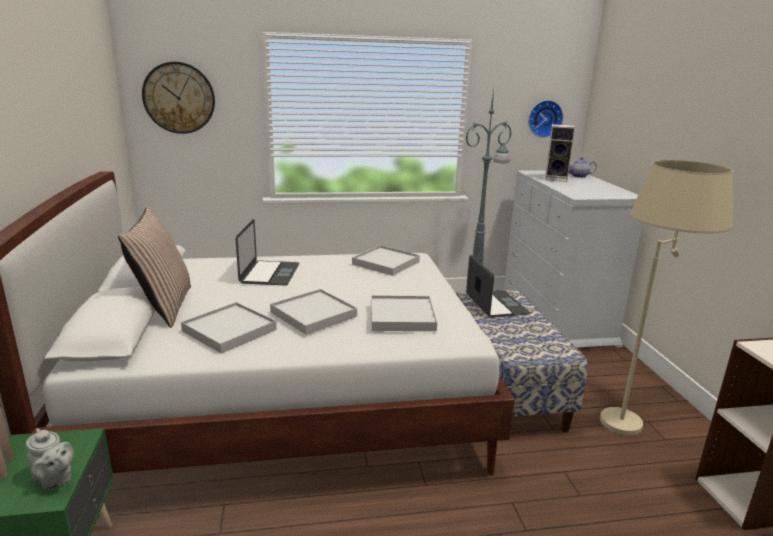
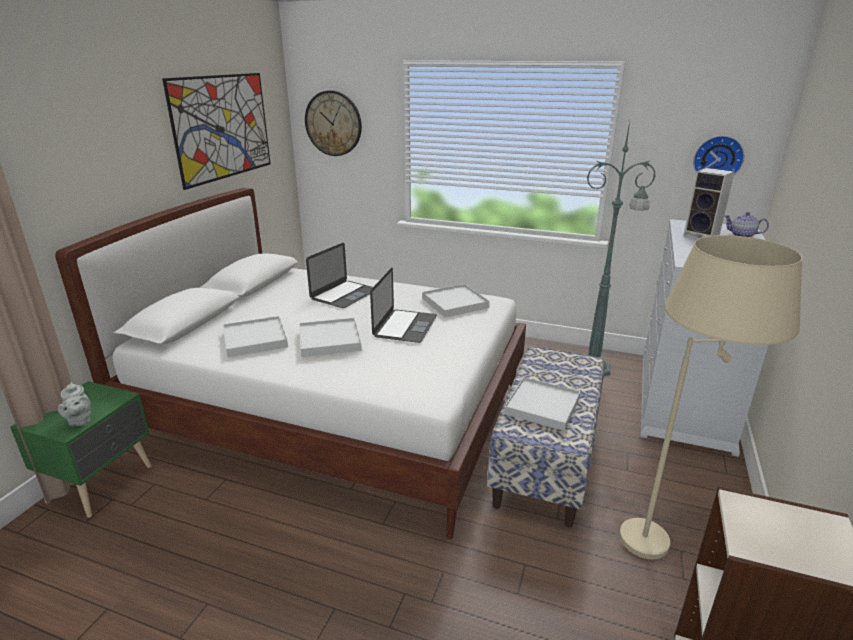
camera: 30 degrees right, 5 degrees up
pillow [118,207,191,328] -> none
white tray [371,295,437,331] -> white tray moved to [504,377,581,431]
laptop [466,255,530,318] -> laptop moved to [370,268,437,343]
none -> picture [162,73,271,190]

